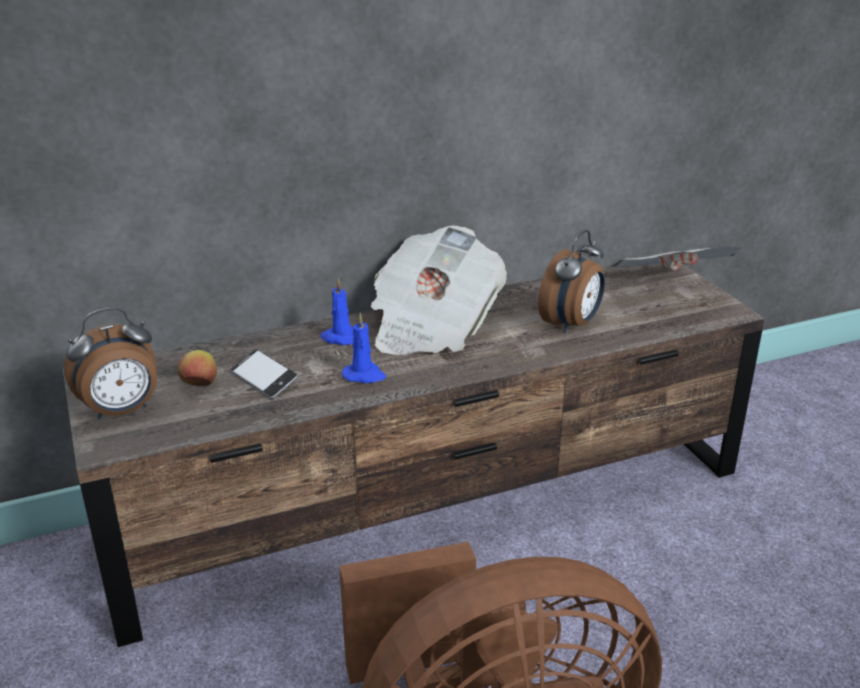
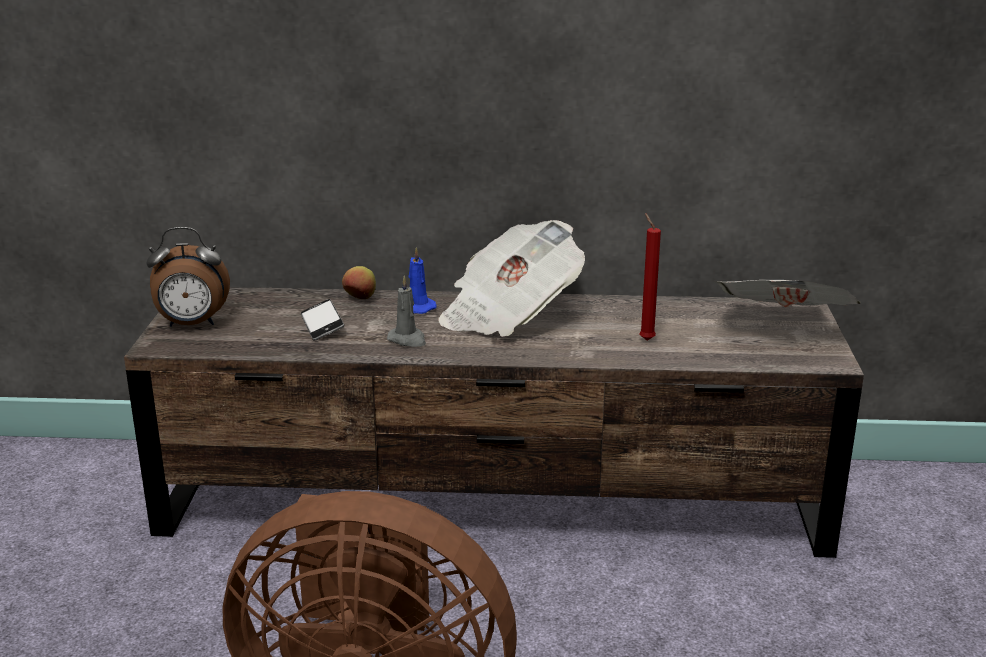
camera: 25 degrees right, 5 degrees down
apple [178,350,217,386] -> apple moved to [342,266,376,299]
blue candle [342,313,386,383] -> grey candle [387,275,426,347]
alarm clock [538,230,605,333] -> red candle [639,213,661,340]

